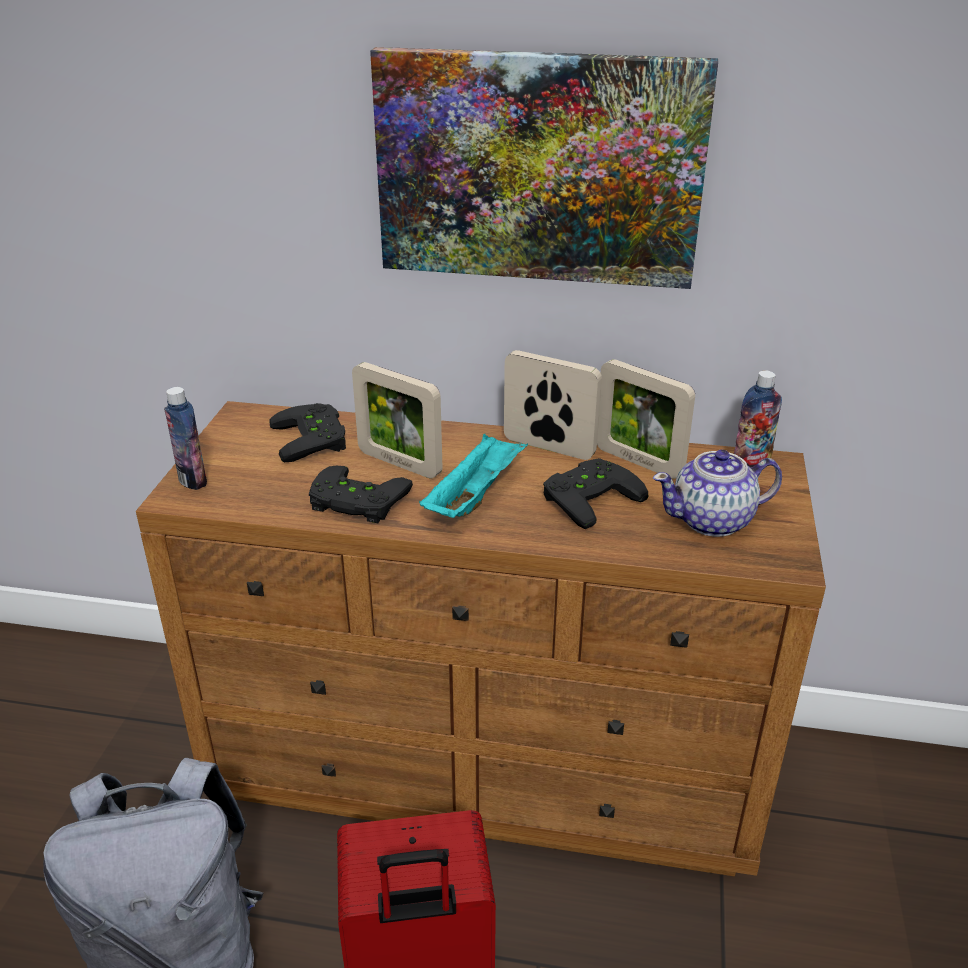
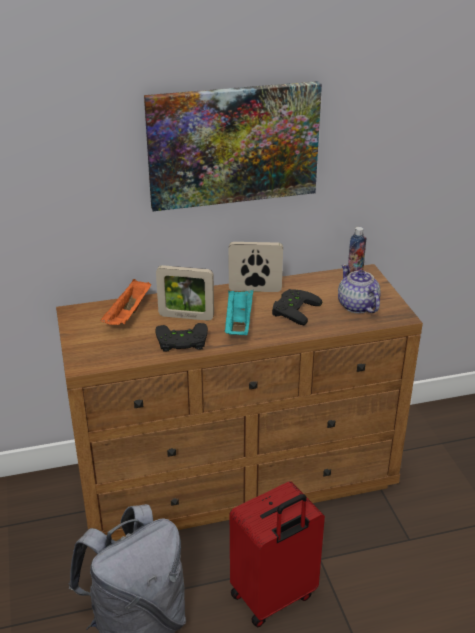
camera: 25 degrees left, 0 degrees up
bottle [164,387,207,490] -> none
black game controller [269,403,346,462] -> orange tray [100,279,151,325]
picture frame [597,359,695,479] -> none
teapot [653,450,782,537] -> teapot turned 105 degrees clockwise [338,264,380,313]

